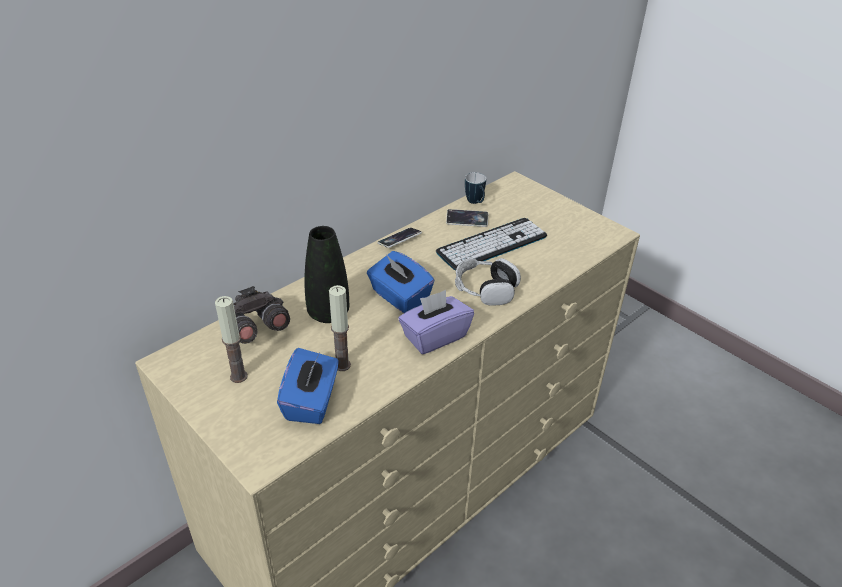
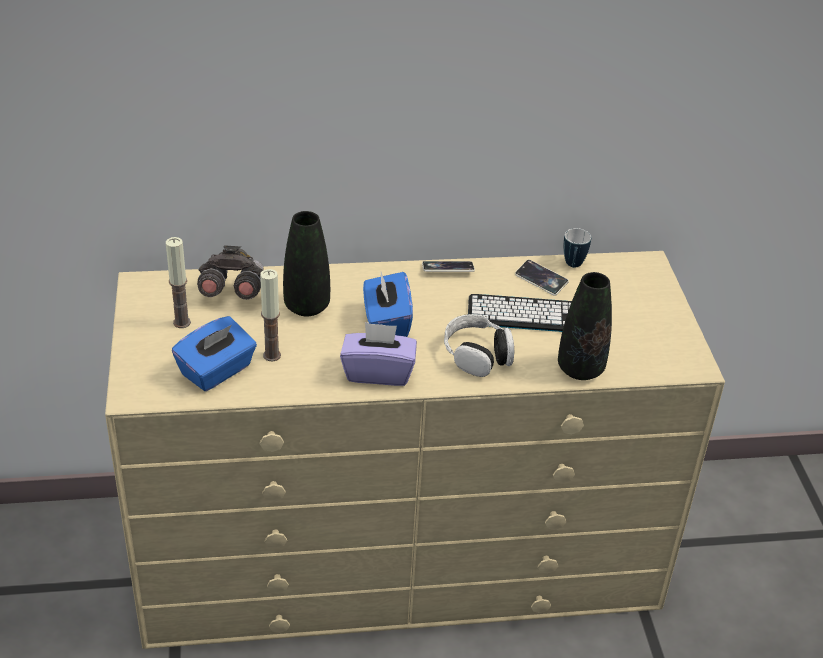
camera: 35 degrees right, 0 degrees up
none -> black vase [558,272,612,380]

